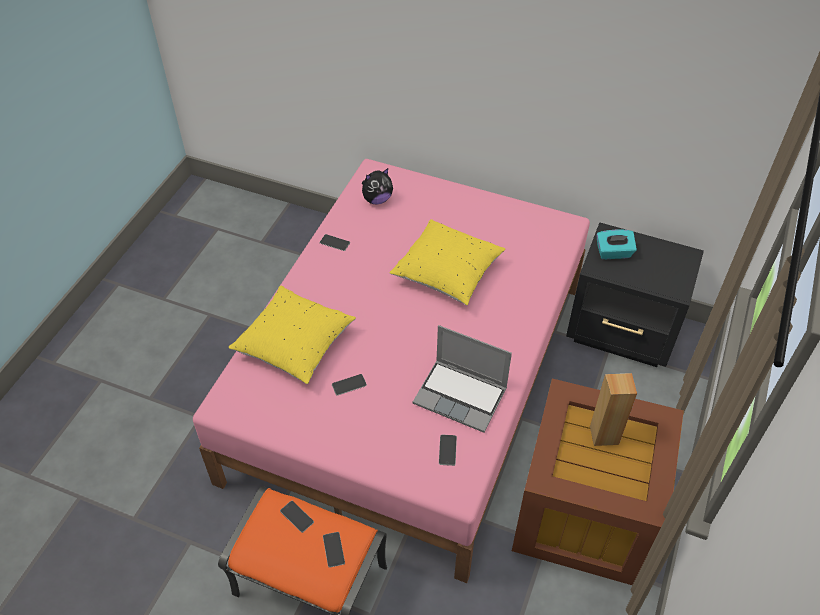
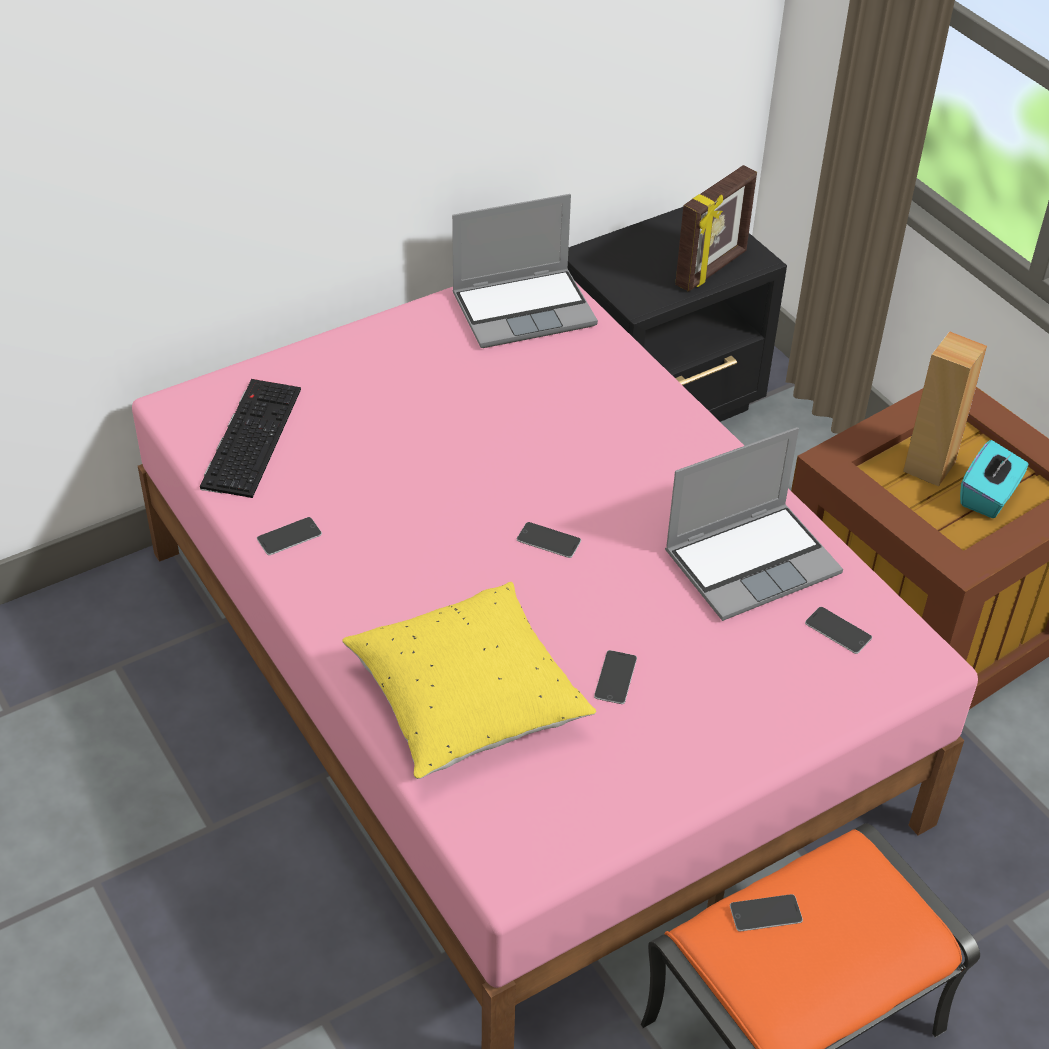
camera: 55 degrees left, 5 degrees down
phone [323,532,345,568] -> phone moved to [517,522,581,558]
plush toy [362,168,393,204] -> keyboard [200,379,301,498]
yellow pillow [390,219,505,305] -> none
turquoise tissue box [597,230,637,259] -> turquoise tissue box moved to [960,440,1028,518]
none -> laptop [452,194,598,348]
none -> picture frame [675,165,757,292]

